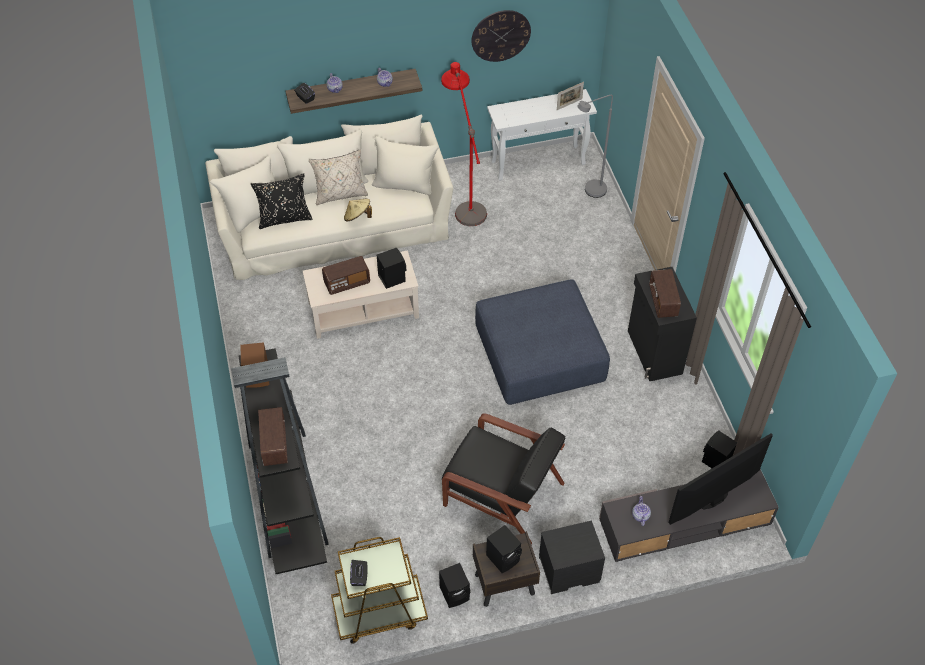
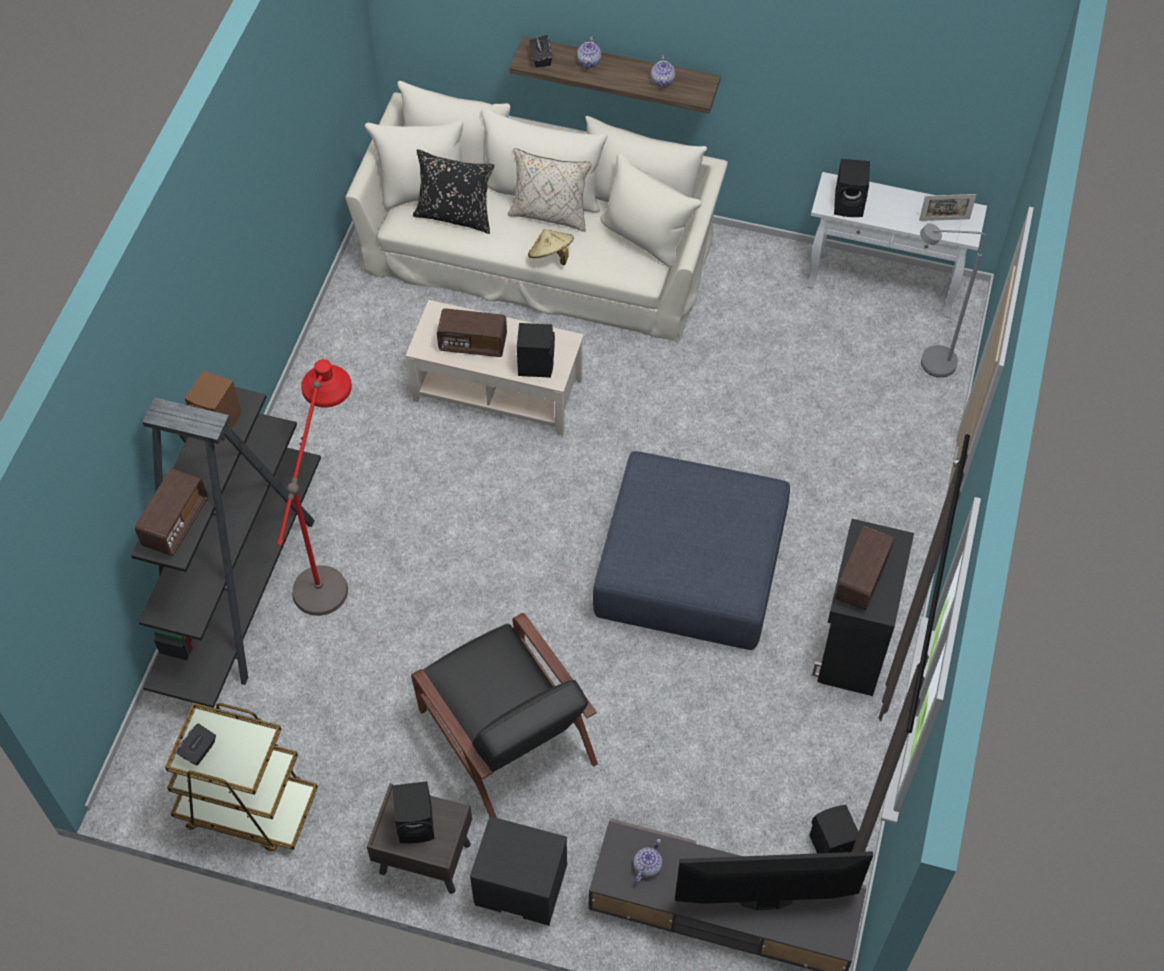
camera: 30 degrees right, 5 degrees up
black speaker [439,563,470,608] -> black speaker moved to [834,159,870,217]
red floor lamp [441,62,487,226] -> red floor lamp moved to [277,359,352,616]
wall clock [472,10,531,62] -> none

